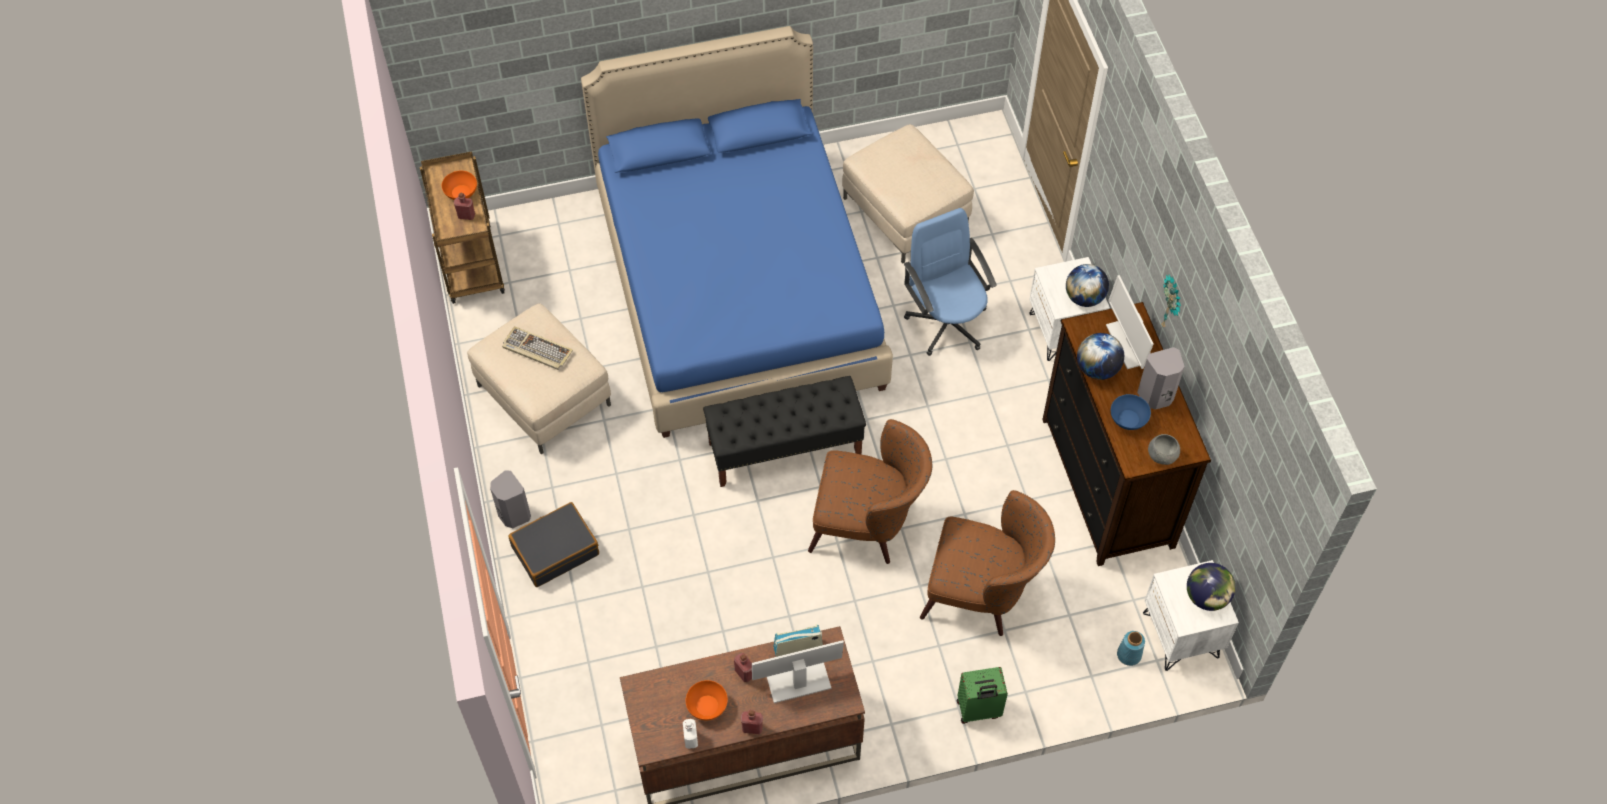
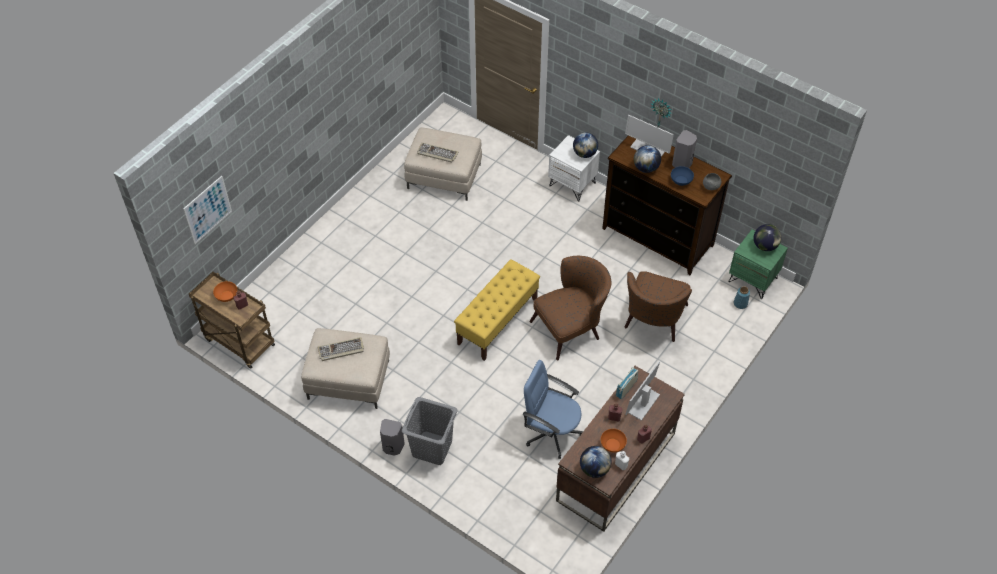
camera: 40 degrees left, 5 degrees down
black suitcase [508,502,599,587] -> grey laundry basket [402,397,458,465]
blue bed [581,26,893,438] -> none
black bench [703,376,866,487] -> yellow bench [454,259,540,361]
blue office chair [904,208,996,356] -> blue office chair moved to [523,360,583,459]
brown armchair [920,490,1055,636] -> brown armchair turned 135 degrees clockwise [625,271,692,342]
green suitcase [957,667,1008,724] -> none
white nightstand [1143,560,1239,671] -> green nightstand [728,230,788,299]
none -> picture [183,176,232,244]
none -> keyboard [417,143,458,163]
none -> globe [580,446,611,478]

